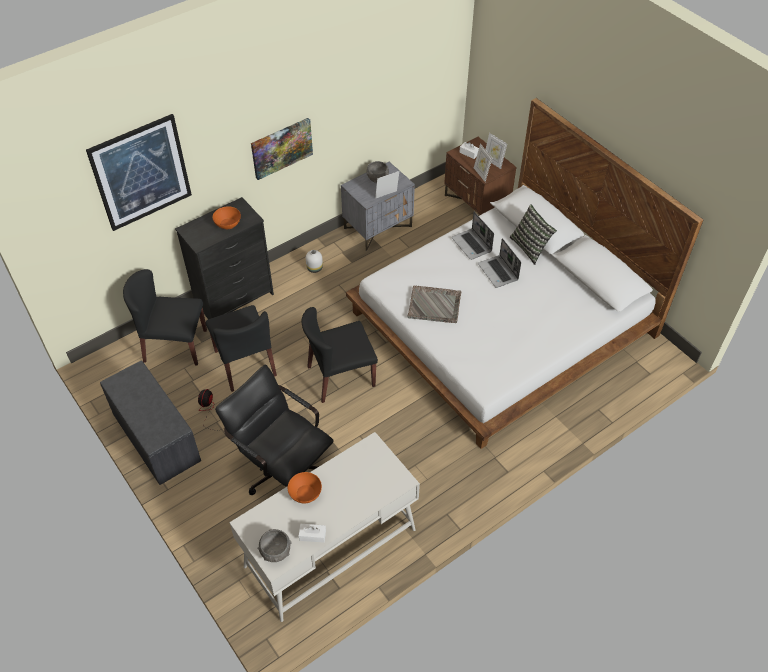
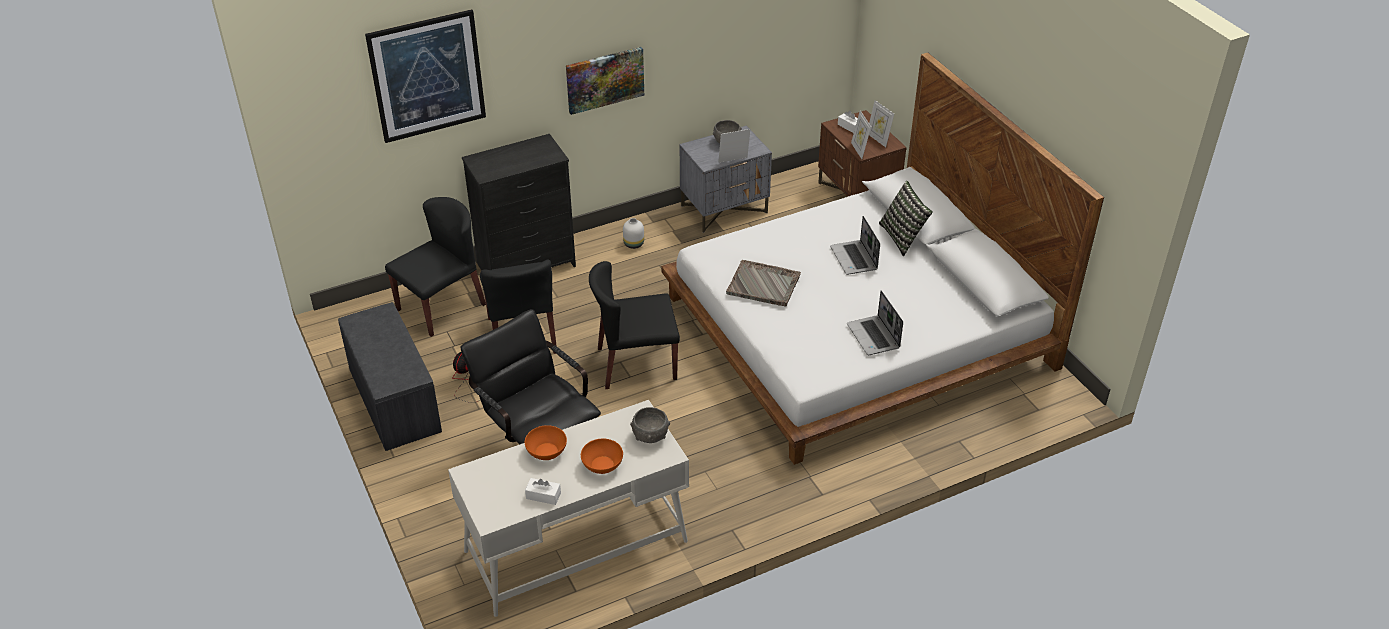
camera: 10 degrees right, 10 degrees down
black chair [123,269,207,366] -> black chair turned 120 degrees clockwise [385,197,486,337]
orange bowl [213,206,241,229] -> orange bowl moved to [581,439,623,474]
grey bowl [258,529,292,562] -> grey bowl moved to [630,407,670,443]
laptop [452,212,494,260] -> laptop moved to [847,291,903,355]

